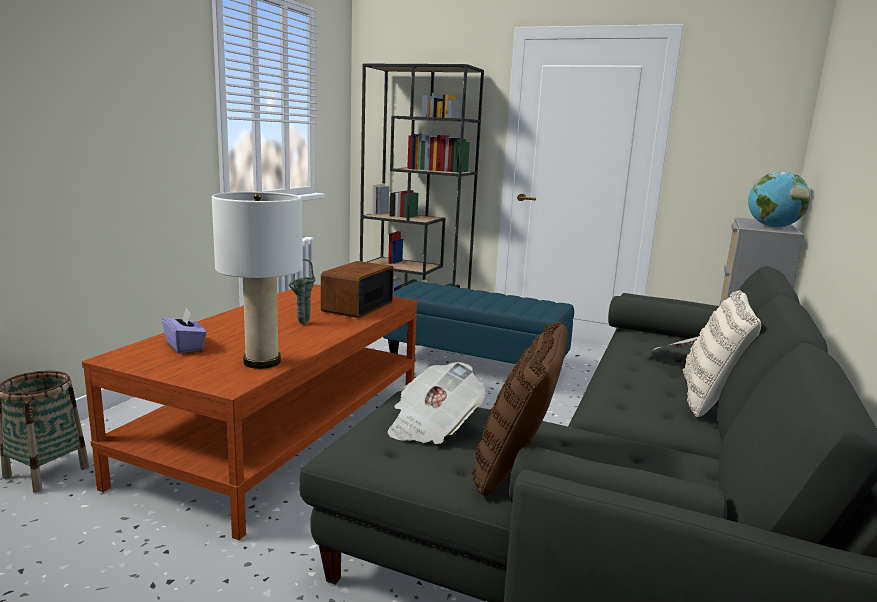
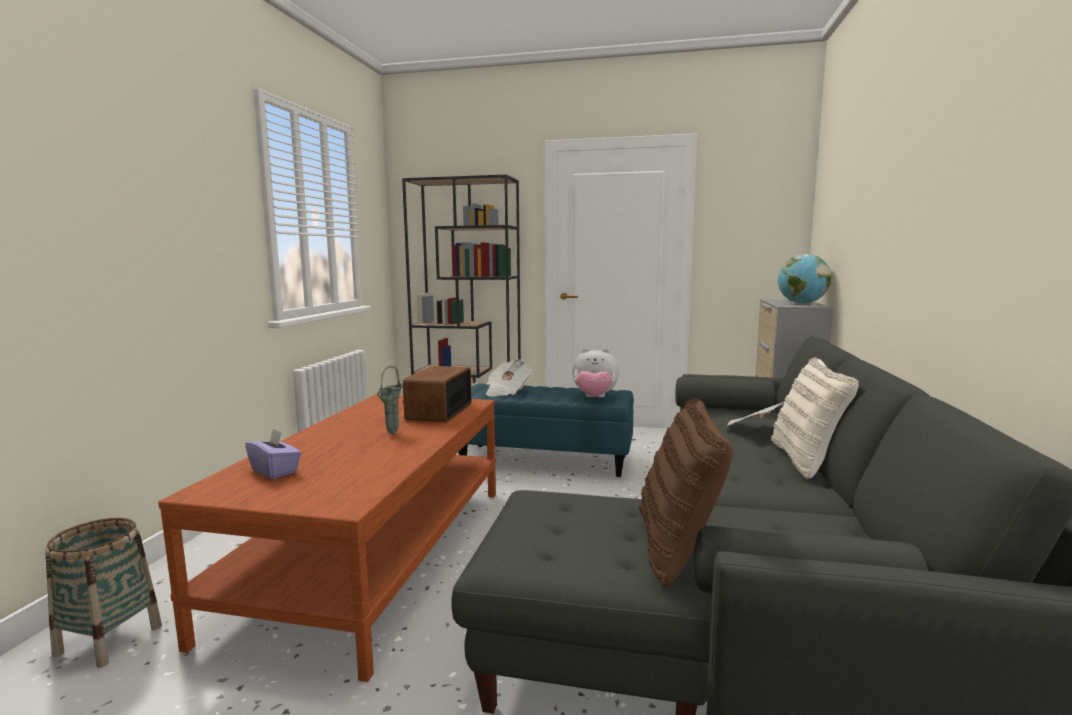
camera: 10 degrees left, 5 degrees down
white table lamp [212,192,303,369] -> none
newspaper [387,362,485,444] -> newspaper moved to [486,359,534,397]
none -> plush toy [573,348,619,397]

